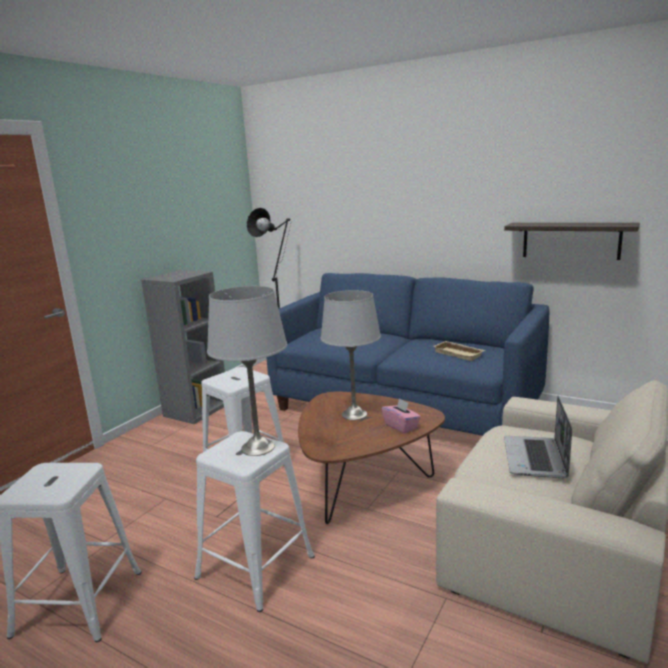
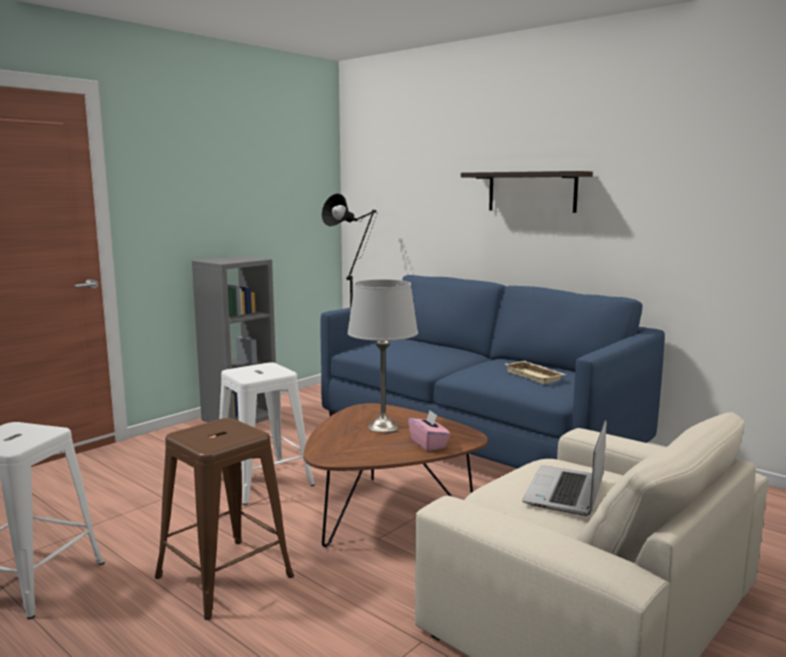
camera: 10 degrees right, 5 degrees down
white stool [194,431,315,612] -> brown stool [155,418,294,620]
grey table lamp [207,286,287,456] -> none
shelf [504,223,640,260] -> shelf moved to [461,171,593,213]

